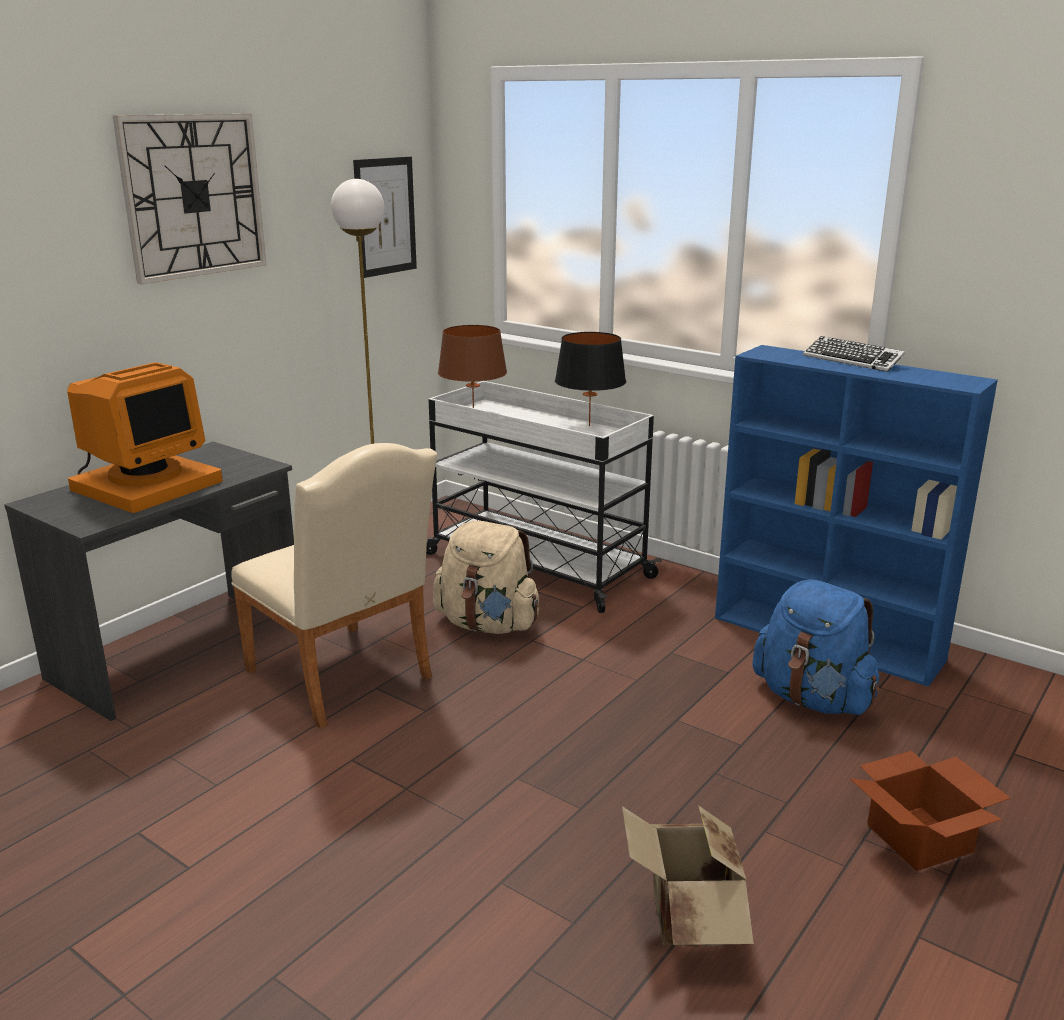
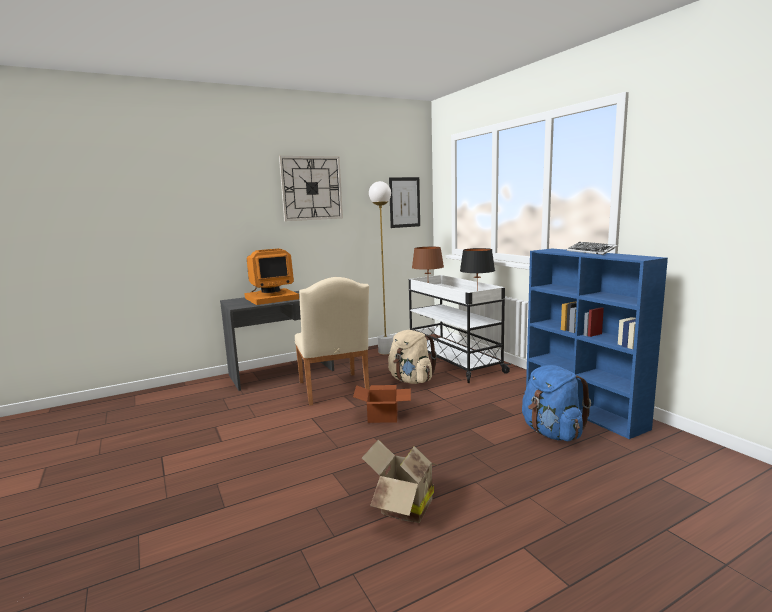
camera: 25 degrees right, 10 degrees down
cardboard box [850,751,1010,871] -> cardboard box moved to [353,385,411,423]

